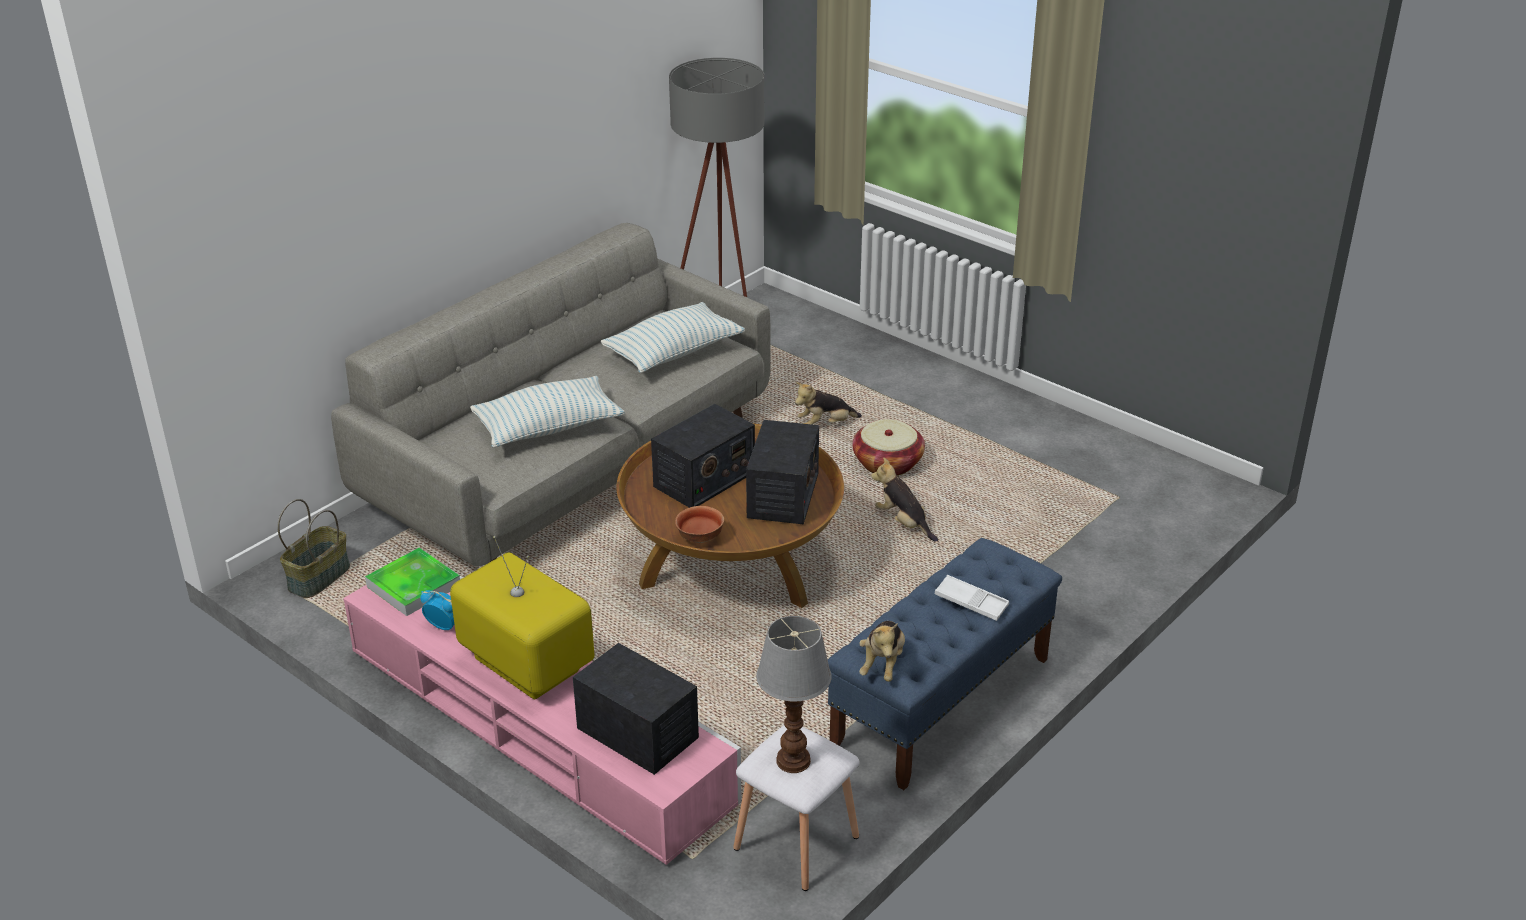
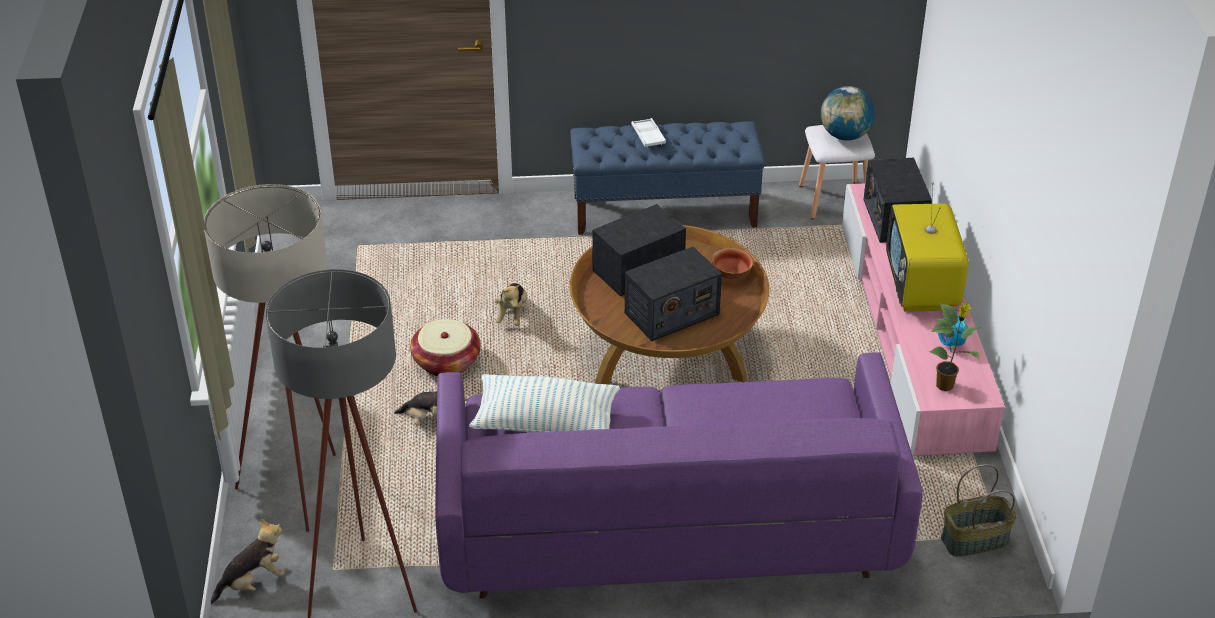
camera: 135 degrees left, 5 degrees up
grey sofa [331,223,771,566] -> purple sofa [435,353,922,599]
tray [365,547,460,616] -> potted plant [930,303,981,391]
pillow [470,376,625,448] -> none
radio [651,404,755,508] -> radio turned 150 degrees clockwise [625,247,722,341]
table lamp [756,616,832,773] -> globe [821,86,875,141]
plush toy [859,621,905,682] -> plush toy moved to [211,518,285,604]
none -> beige floor lamp [204,184,336,532]

